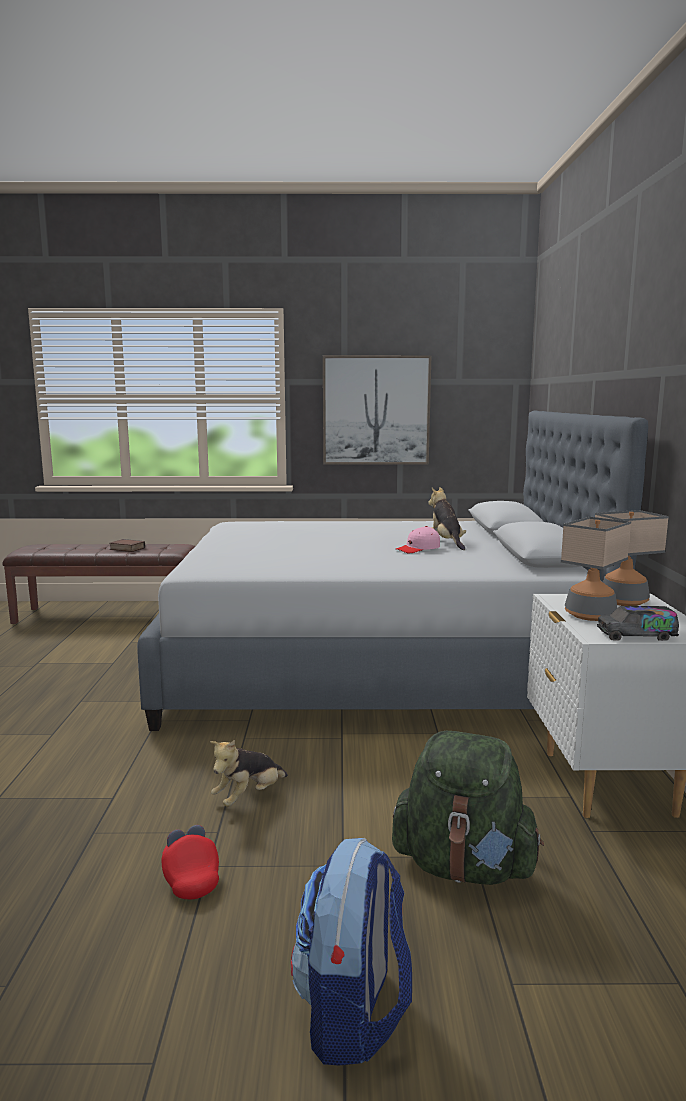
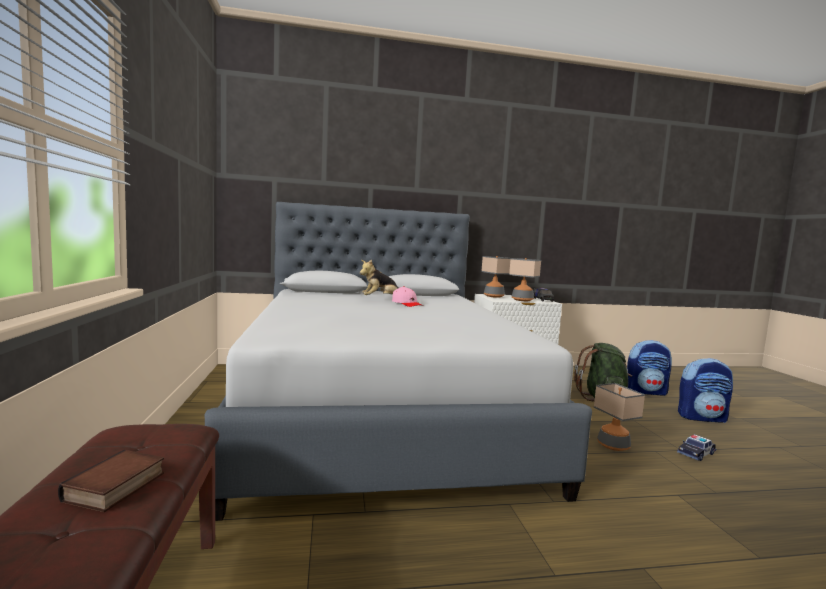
camera: 100 degrees left, 5 degrees down
red cap [161,825,219,899] -> toy car [677,434,716,461]
plush toy [210,740,288,807] -> table lamp [594,383,645,451]
picture [323,355,431,465] -> none
none -> backpack [627,340,672,396]

